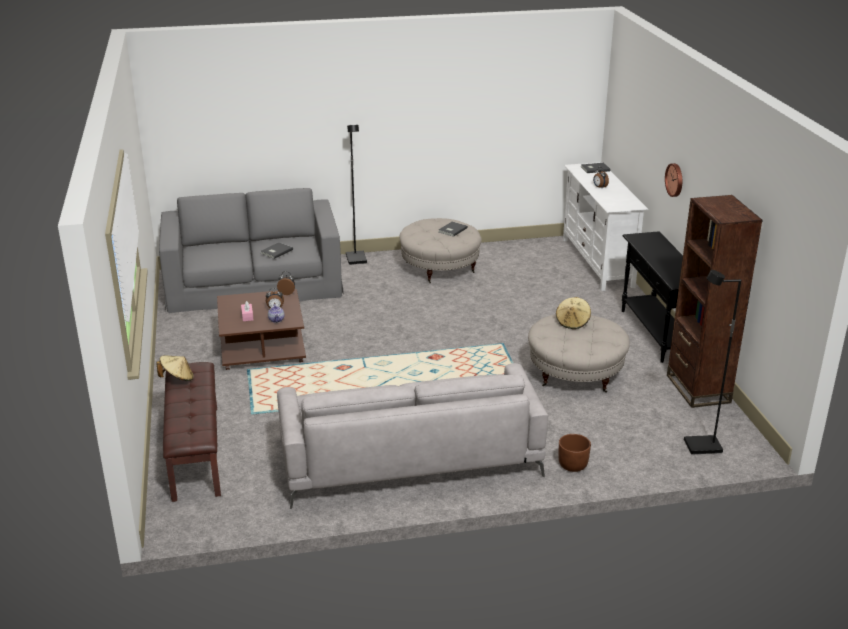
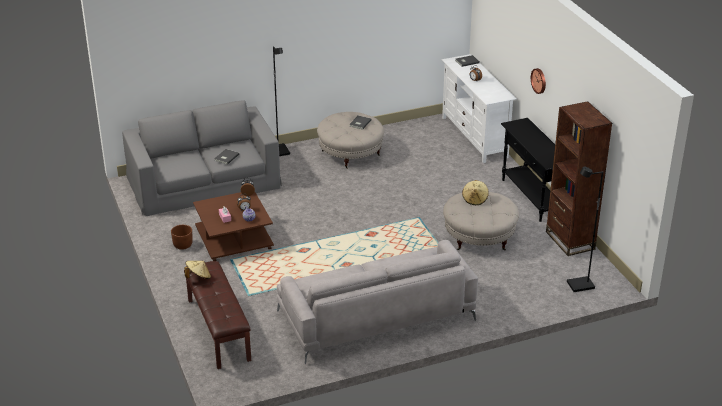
camera: 10 degrees left, 5 degrees up
brown planter [558,434,591,472] -> brown planter moved to [171,225,193,250]

